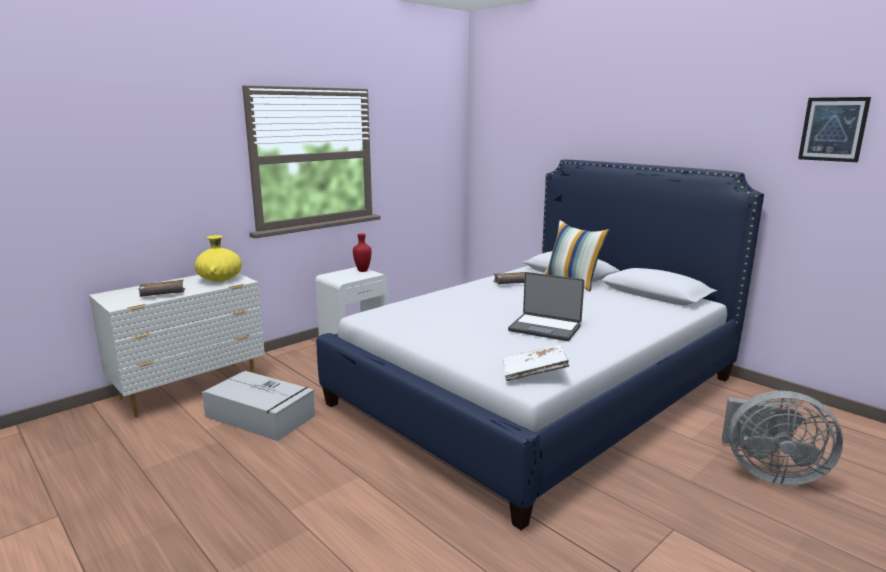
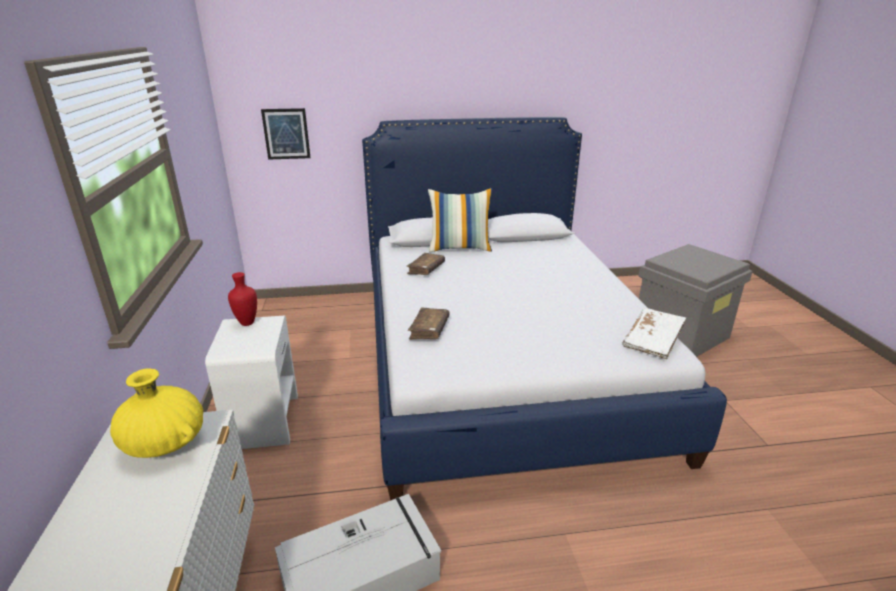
camera: 55 degrees left, 10 degrees up
brown book [138,280,185,297] -> brown book moved to [408,308,450,340]
laptop [508,272,584,341] -> none
grey fan [722,391,843,485] -> grey storage box [639,244,753,357]
picture [798,97,871,162] -> picture moved to [261,108,311,160]

